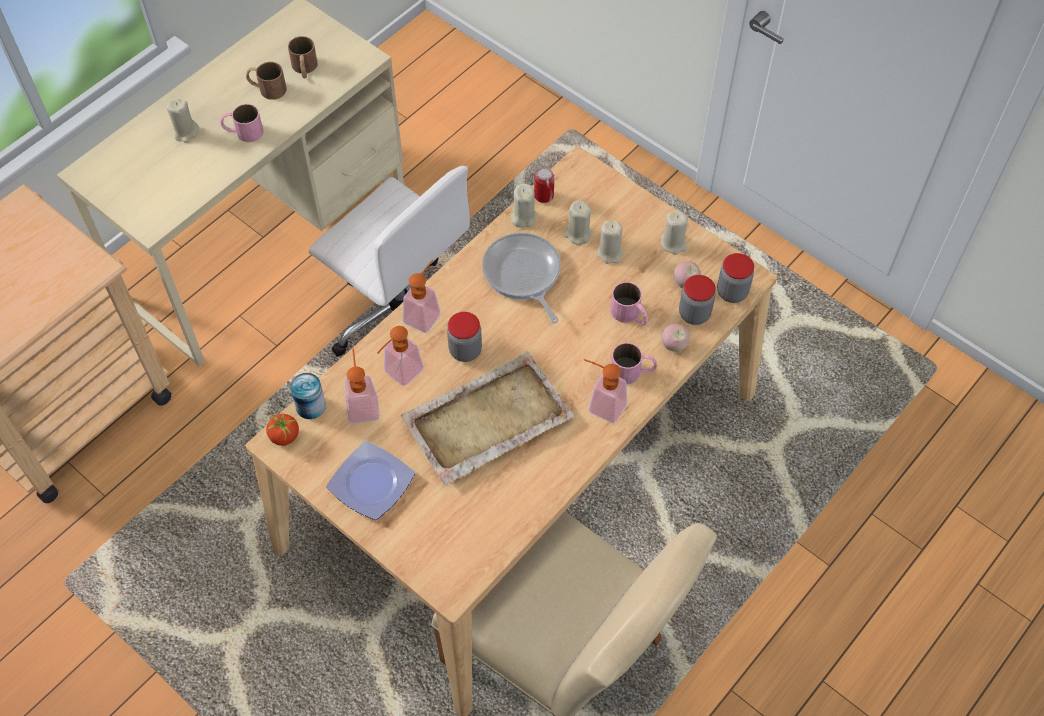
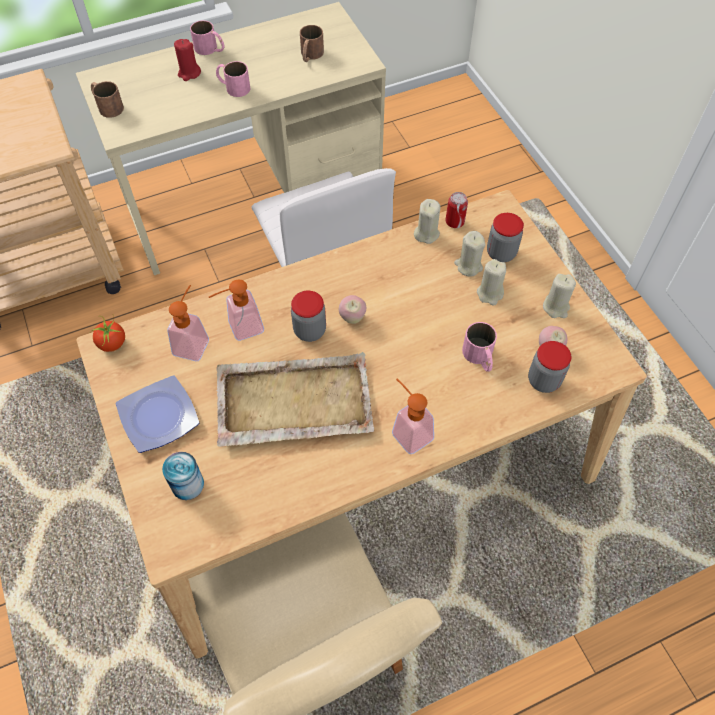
camera: 25 degrees right, 0 degrees up
beige candle [167,99,199,143] -> red candle [174,39,201,81]
brown mug [246,62,287,100] -> brown mug moved to [91,81,124,118]
can [290,373,326,419] -> can moved to [162,452,204,500]
soap dispenser [403,260,441,333] -> none
frying pan [482,233,561,324] -> none
pink mug [611,343,657,384] -> pink mug moved to [190,20,225,55]
apple [662,324,690,352] -> apple moved to [339,295,366,324]
jar [717,253,754,303] -> jar moved to [487,213,524,262]

